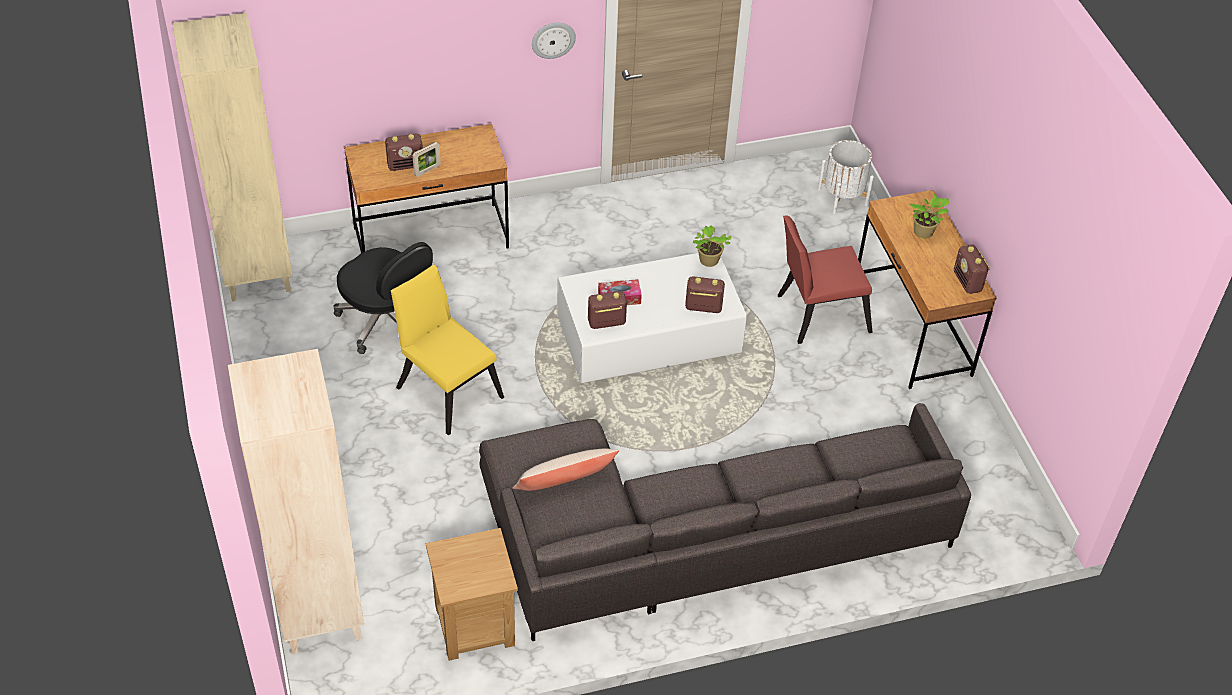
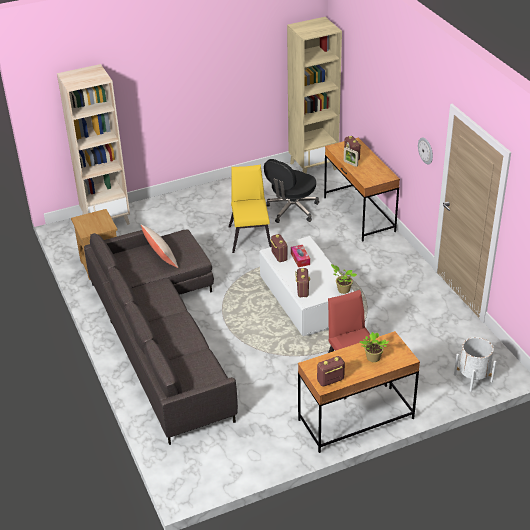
camera: 85 degrees right, 10 degrees down
yellow chair [391,264,504,435] -> yellow chair turned 45 degrees counterclockwise [229,165,271,253]

